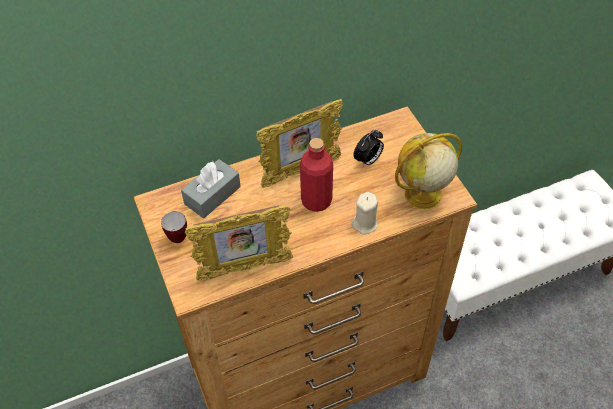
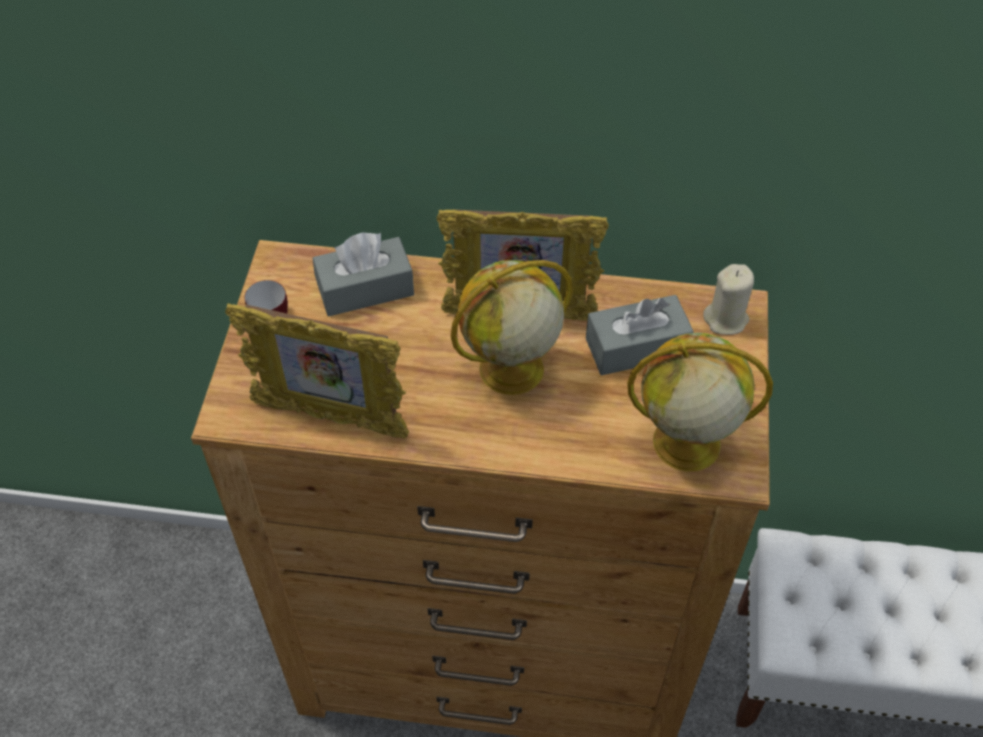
camera: 30 degrees right, 0 degrees up
red bottle [300,138,333,212] -> globe [451,260,573,395]
beige candle [352,192,378,235] -> beige candle moved to [703,264,754,335]
alarm clock [354,130,384,168] -> grey tissue box [586,295,694,375]

